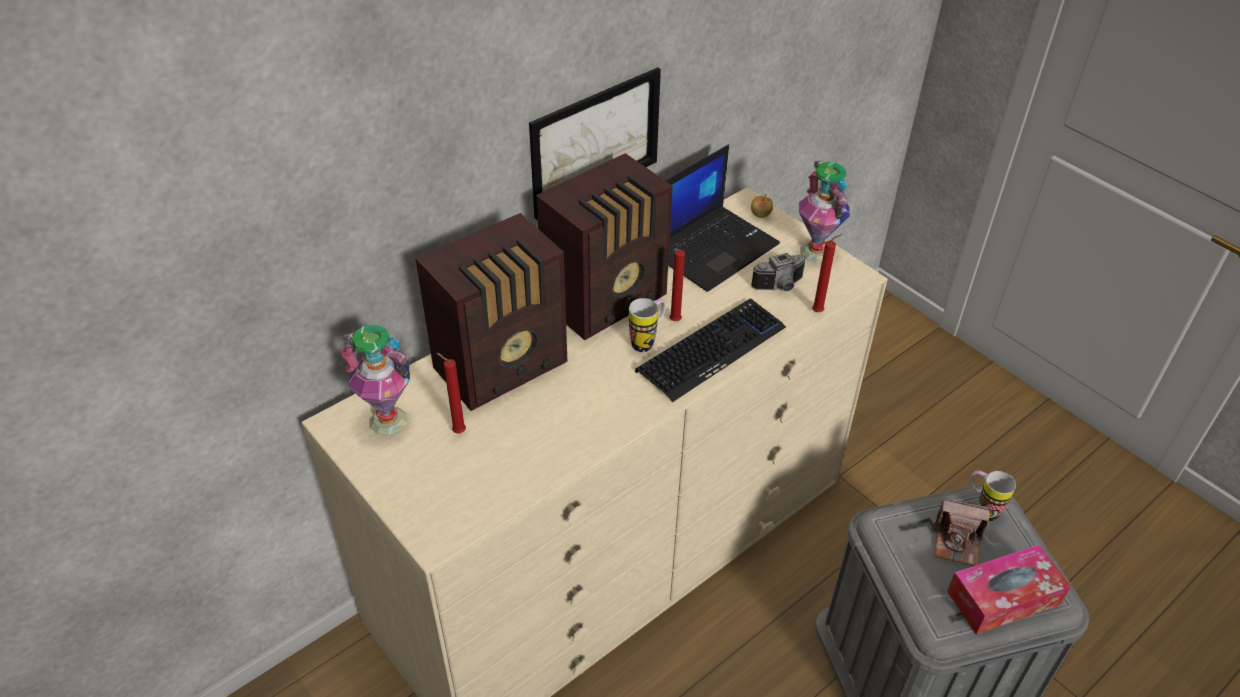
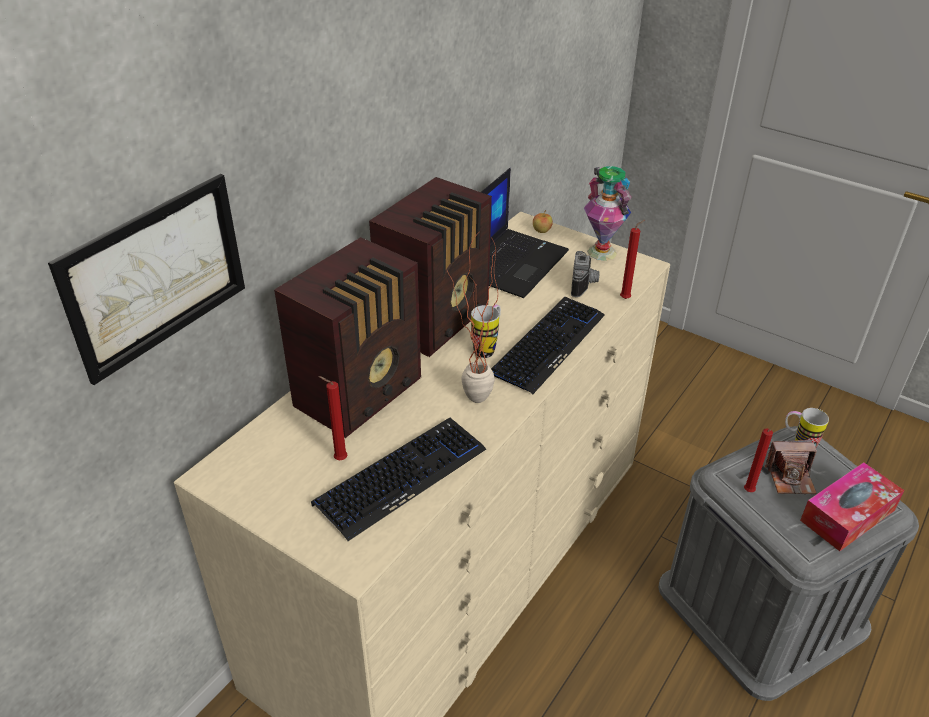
camera: 15 degrees left, 5 degrees down
vase [342,325,410,435] -> none
picture [529,67,661,220] -> picture moved to [48,174,245,385]
red candle [670,249,685,321] -> red candle moved to [744,428,773,492]
camera [751,253,806,292] -> camera turned 45 degrees counterclockwise [571,251,600,297]
none -> keyboard [311,418,486,541]
none -> potted plant [447,237,500,403]

